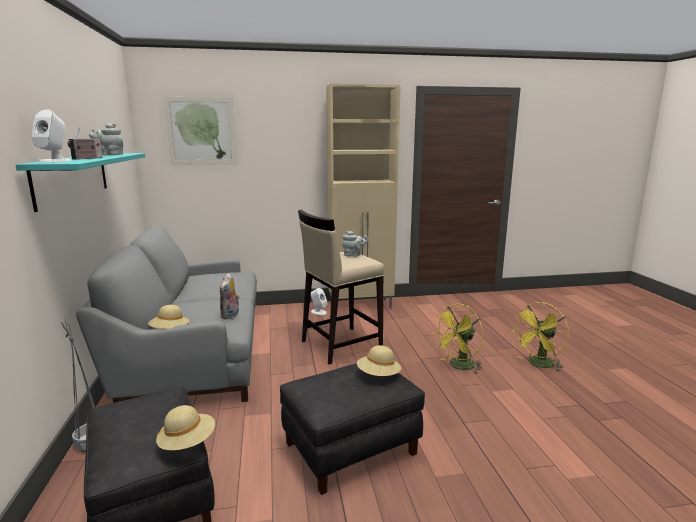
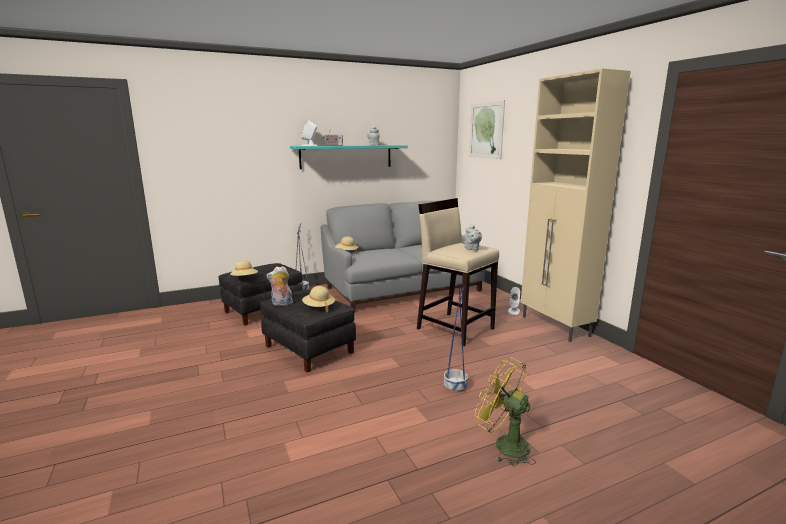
camera: 75 degrees right, 0 degrees up
plush toy [220,273,239,319] -> plush toy moved to [266,266,293,306]
yellow fan [433,304,483,374] -> blue planter [444,285,468,392]

